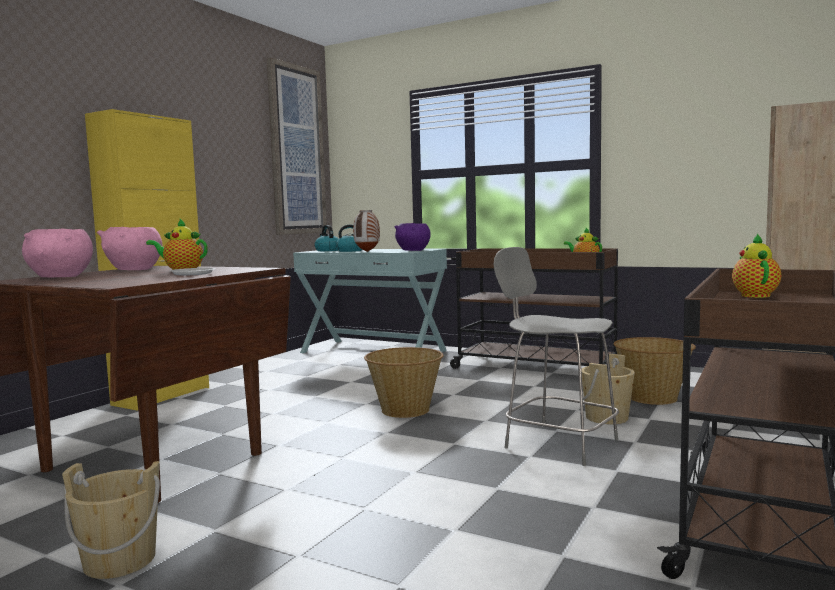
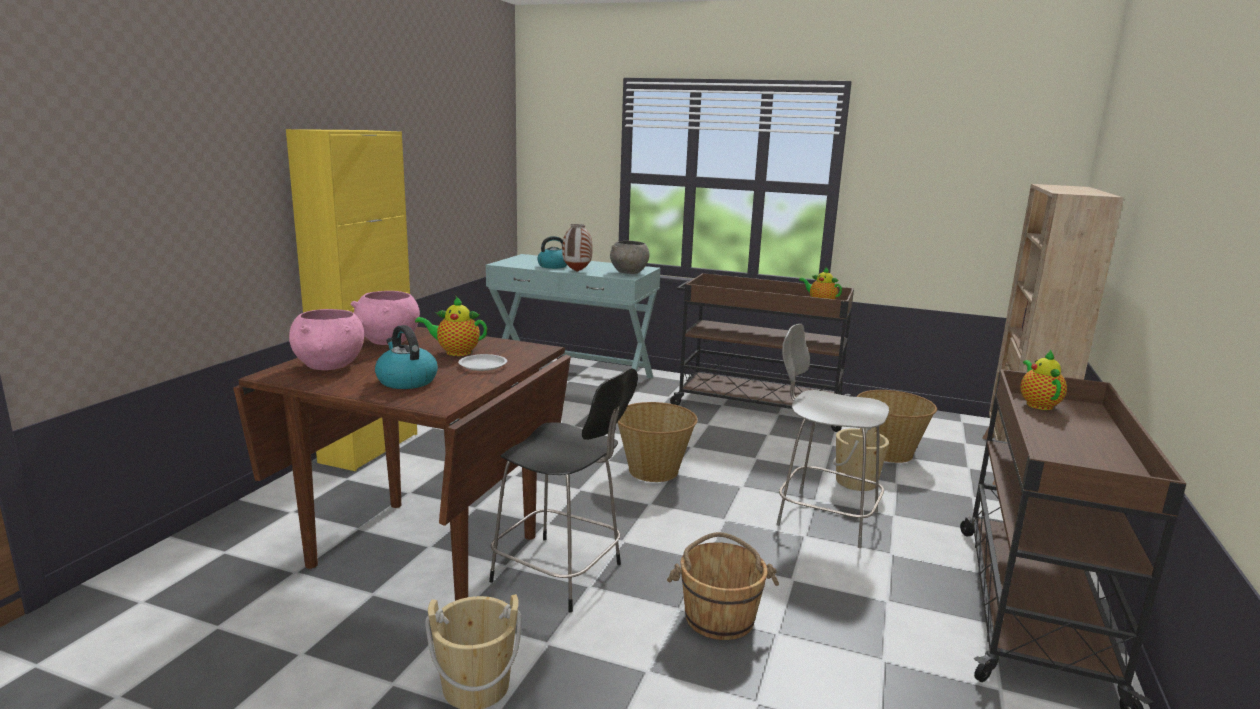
camera: 10 degrees left, 10 degrees up
picture [266,57,327,235] -> none
kettle [314,225,339,251] -> kettle moved to [375,325,438,389]
purple bowl [395,223,431,251] -> grey bowl [610,241,649,274]
none -> black chair [489,368,638,613]
none -> brown bucket [667,532,779,640]

